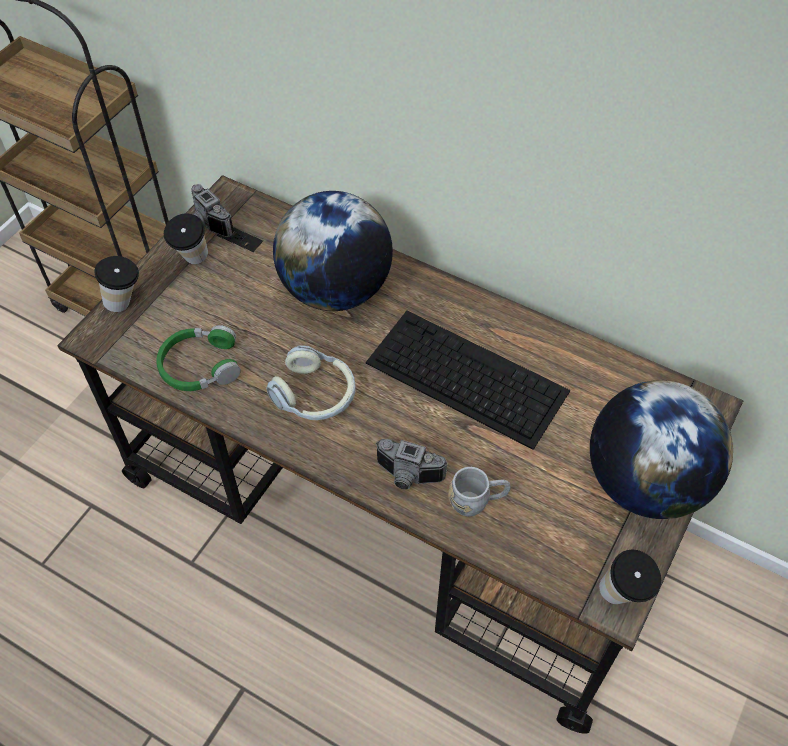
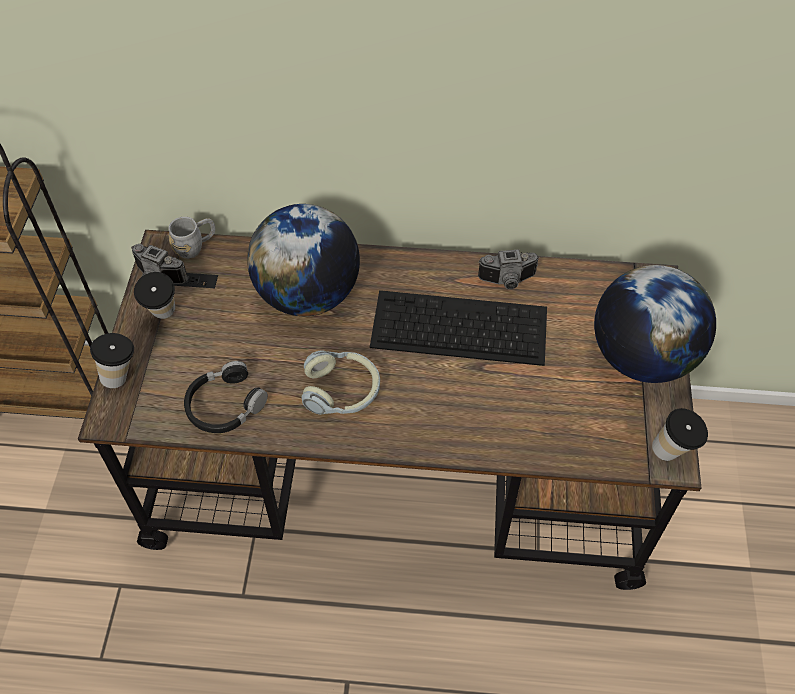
camera: 25 degrees left, 0 degrees up
green headphones [156,325,241,391] -> black headphones [184,361,268,433]
camera [375,439,448,490] -> camera moved to [478,249,540,289]
grey mug [448,467,511,517] -> grey mug moved to [168,217,215,259]

